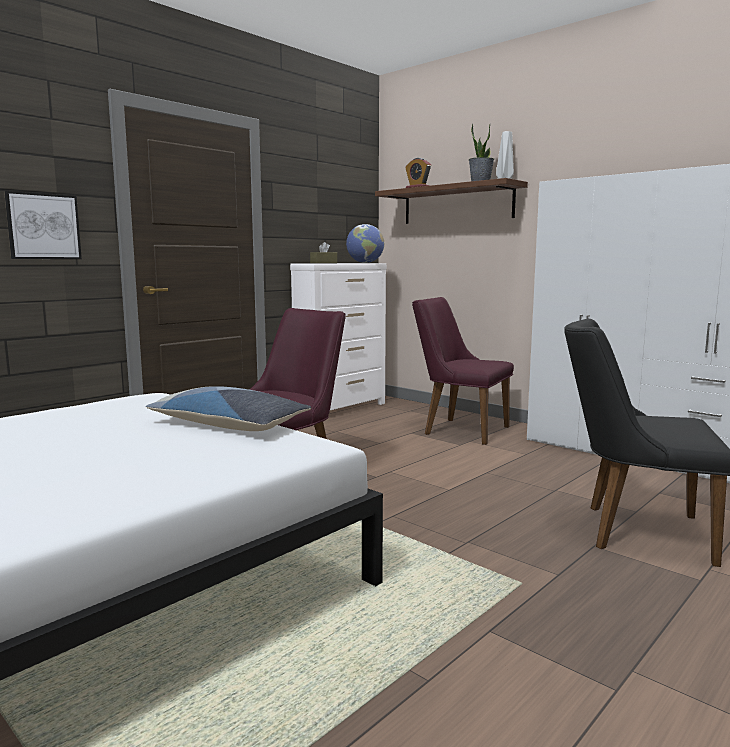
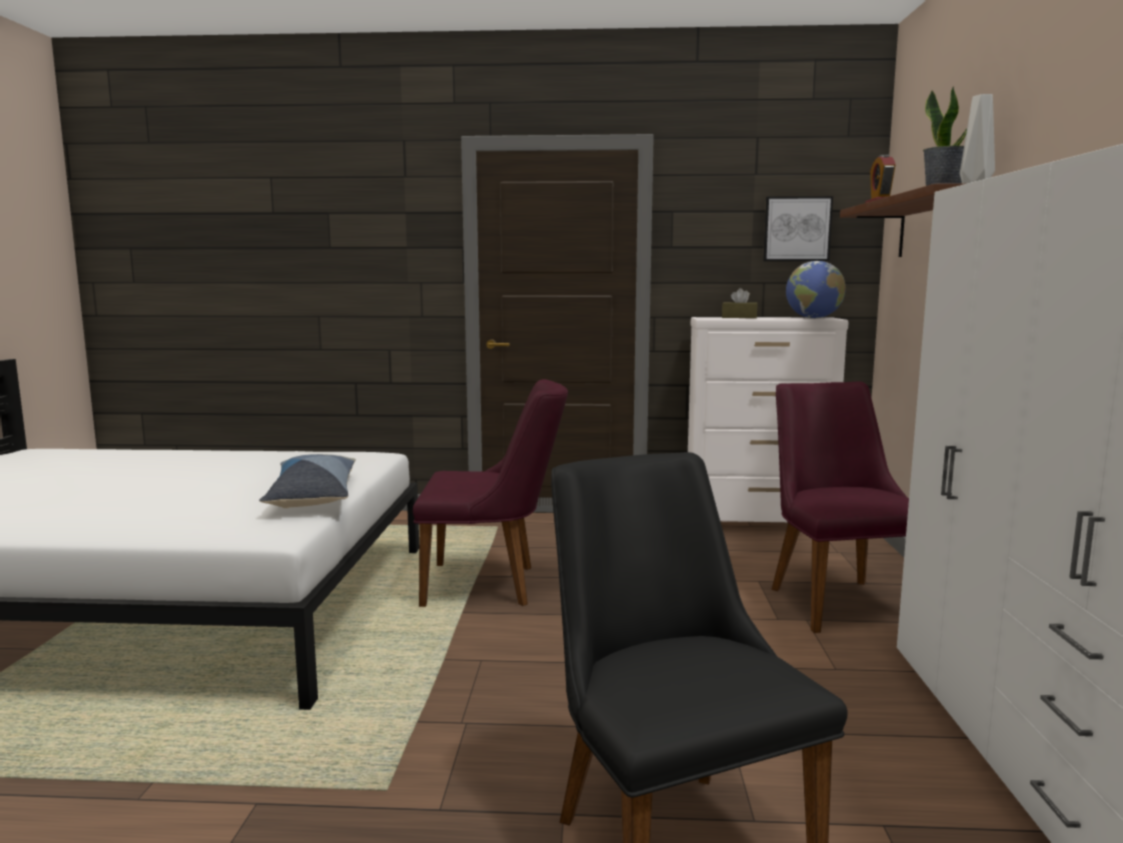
camera: 50 degrees right, 0 degrees up
picture [4,191,82,259] -> picture moved to [763,196,833,261]

